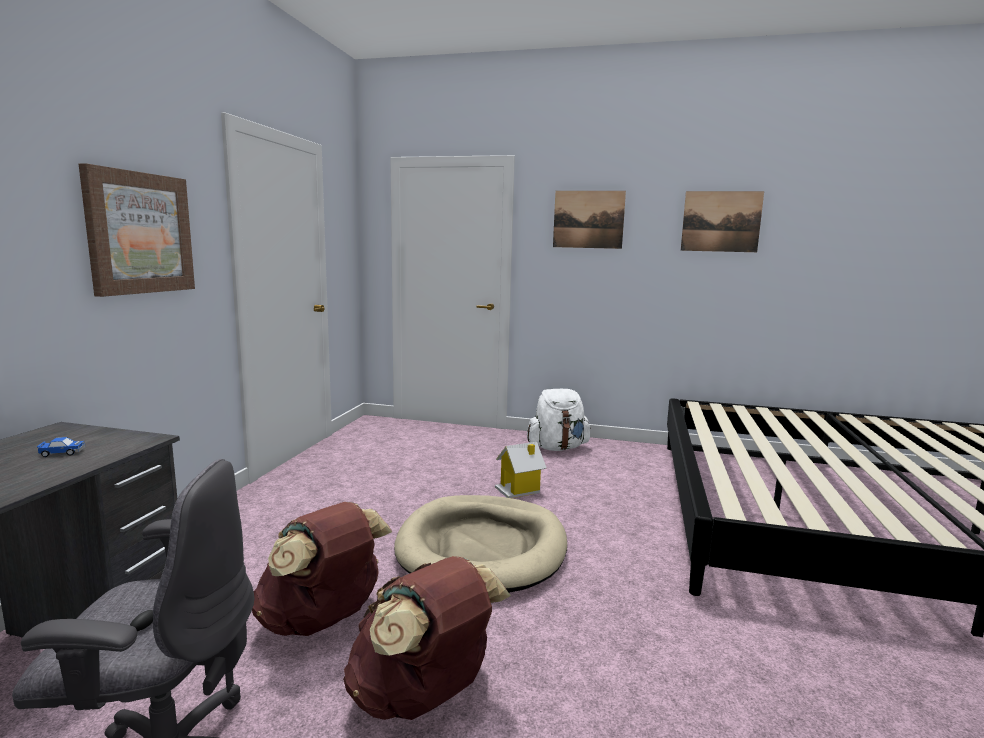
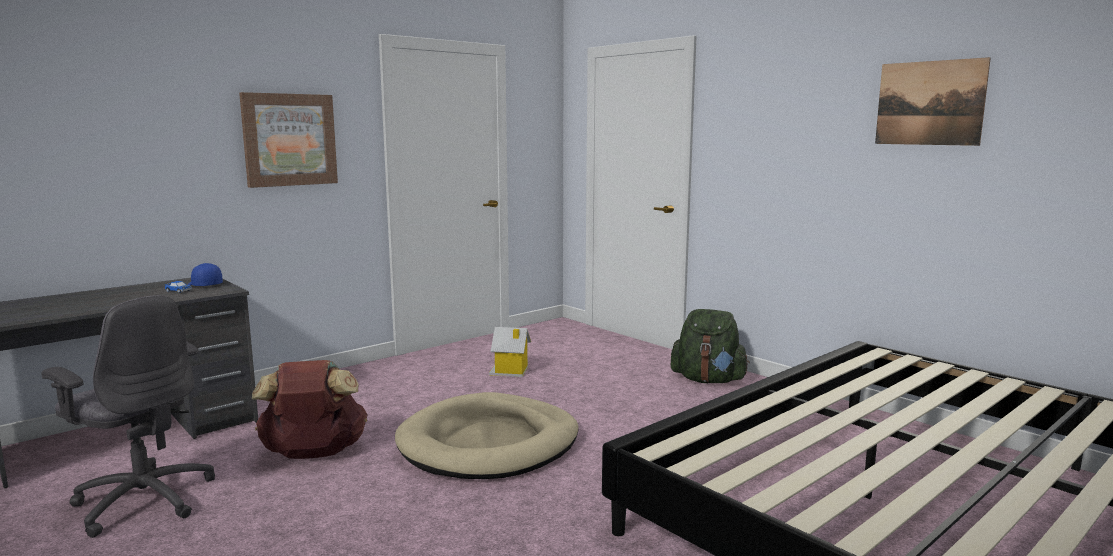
camera: 35 degrees right, 0 degrees up
brown backpack [343,556,511,720] -> none
toy house [495,442,546,498] -> toy house moved to [489,327,531,377]
white backpack [527,389,591,451] -> green backpack [671,309,750,383]
picture [553,191,626,249] -> none
none -> blue cap [188,263,223,286]

